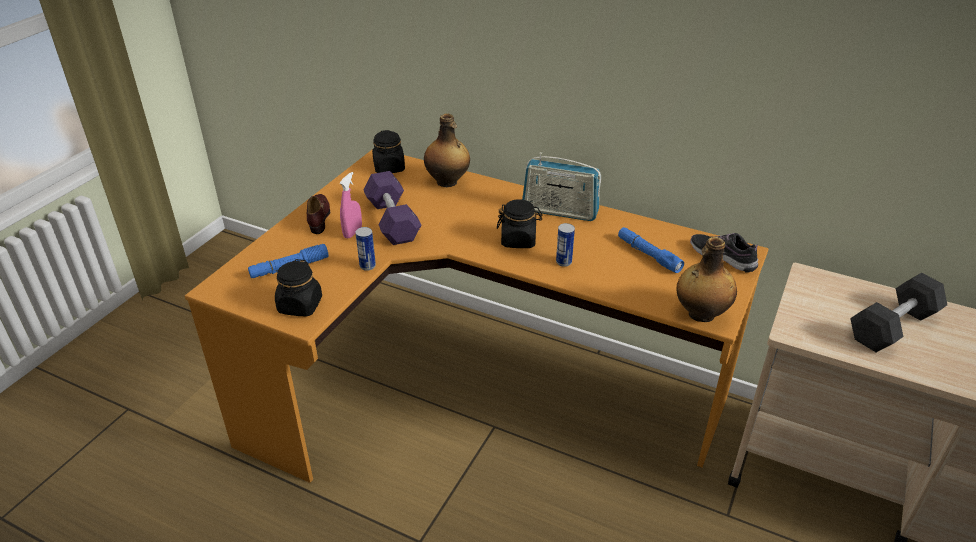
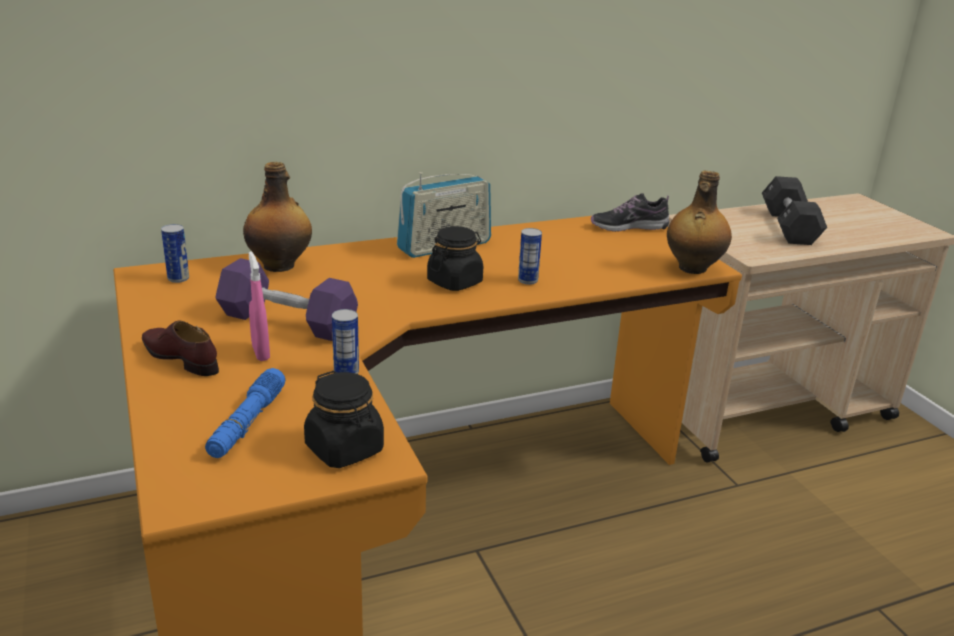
camera: 50 degrees left, 10 degrees down
black jar [372,130,405,173] -> can [161,224,189,283]
blue flashlight [618,227,684,273] -> none

